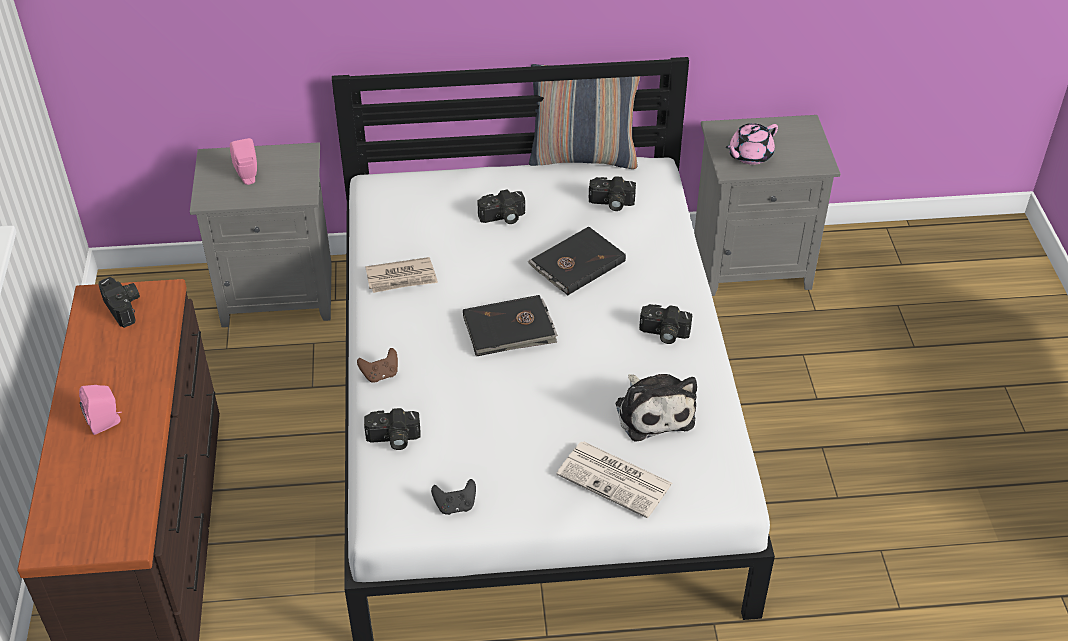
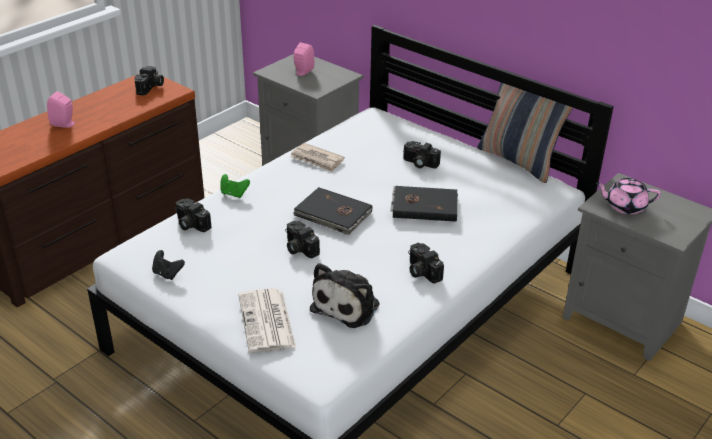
camera: 45 degrees right, 10 degrees down
brown game controller [357,348,398,382] -> green game controller [220,174,250,198]
camera [589,176,636,211] -> camera moved to [285,221,320,258]

